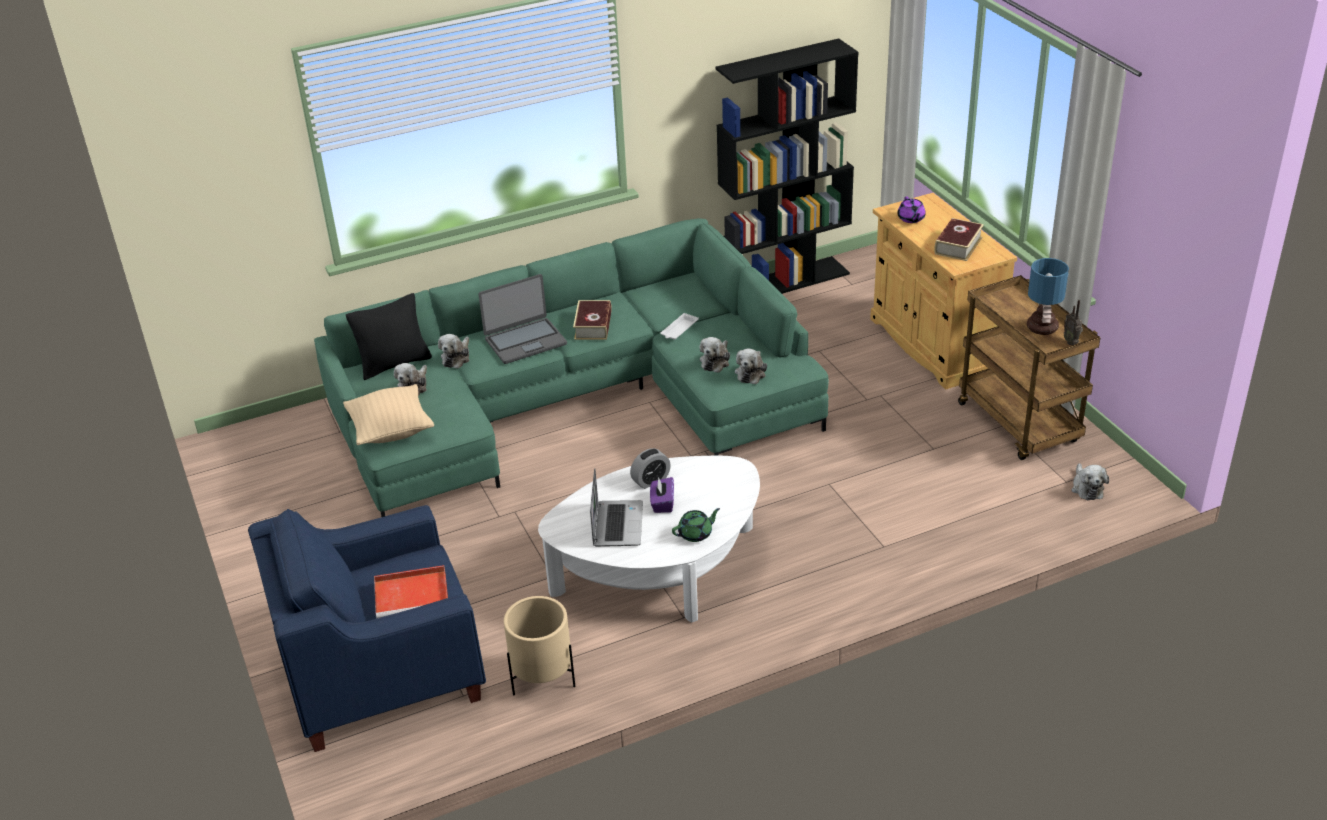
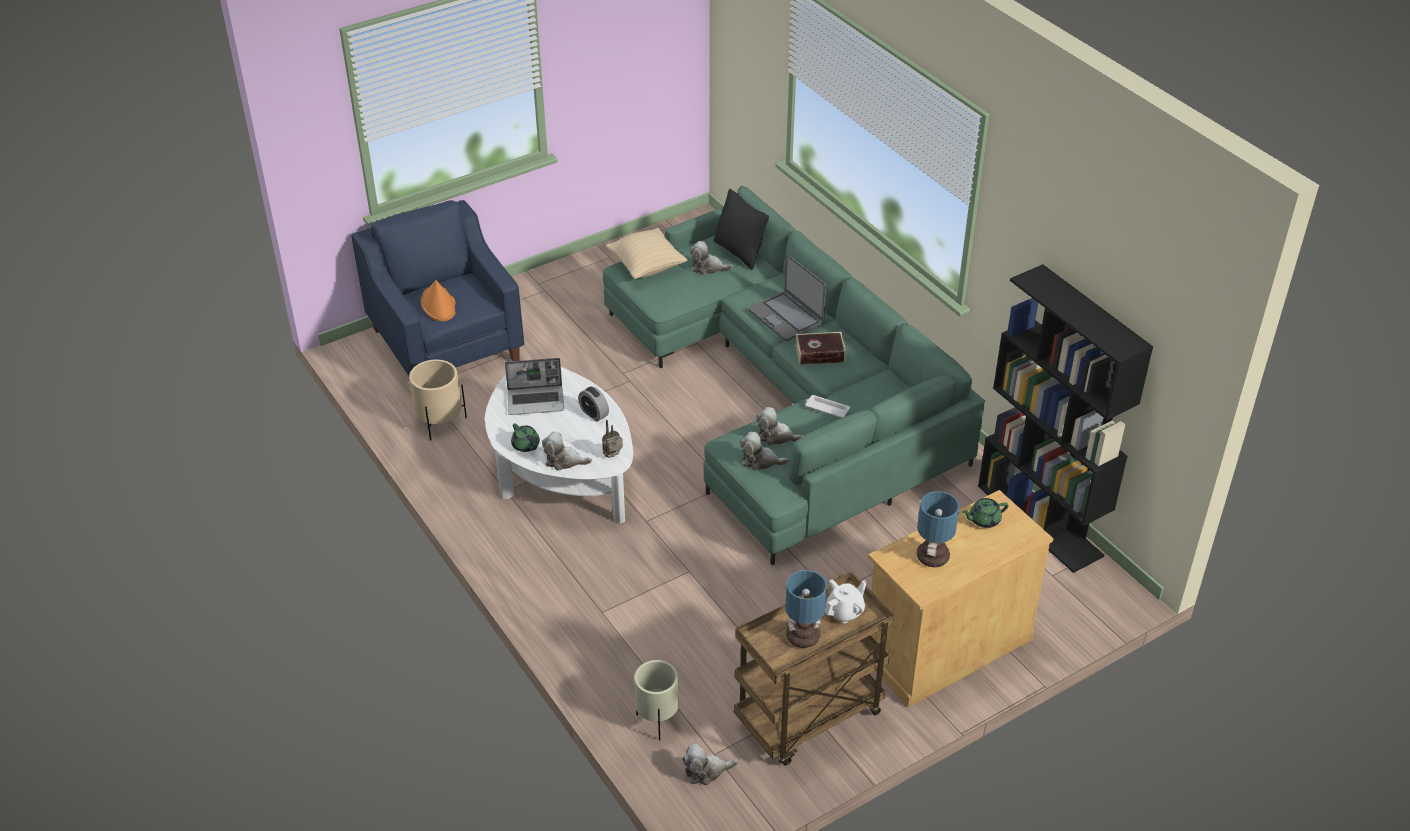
camera: 80 degrees right, 5 degrees up
red tray [374,565,448,619] -> orange hat [421,280,456,321]
plush toy [438,334,469,369] -> plush toy moved to [542,432,592,471]
purple tissue box [650,477,674,513] -> none
purple teapot [897,196,926,223] -> green teapot [962,498,1009,528]
book [934,218,984,261] -> table lamp [917,491,959,567]
radio [1064,300,1083,345] -> radio moved to [602,420,623,458]
none -> beige planter [634,660,679,740]
none -> white teapot [825,579,867,623]

